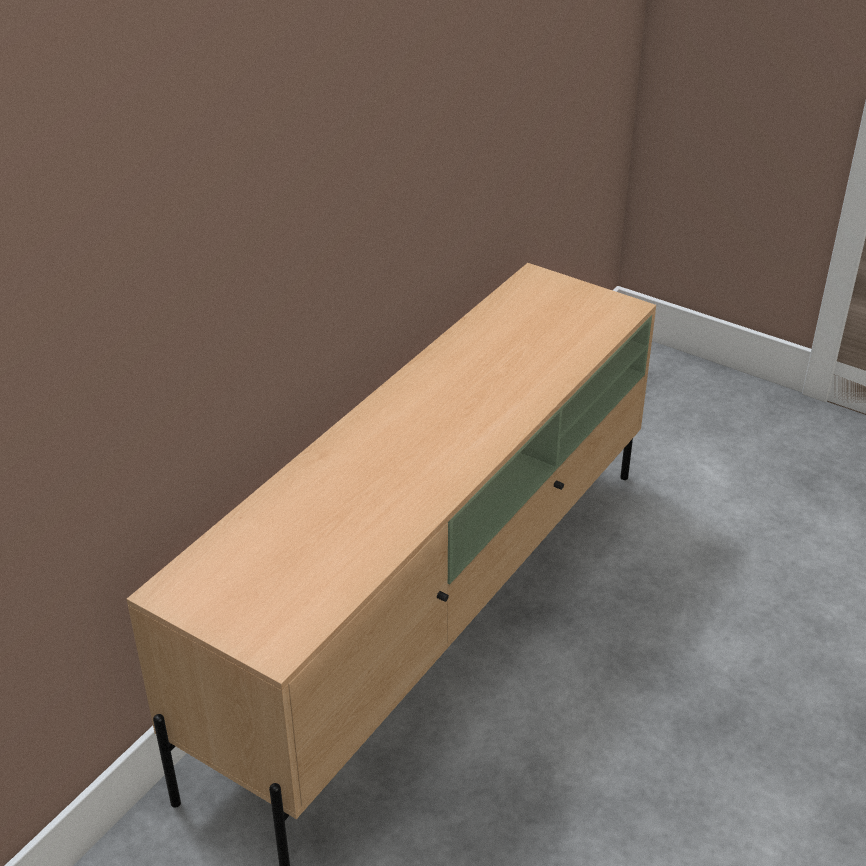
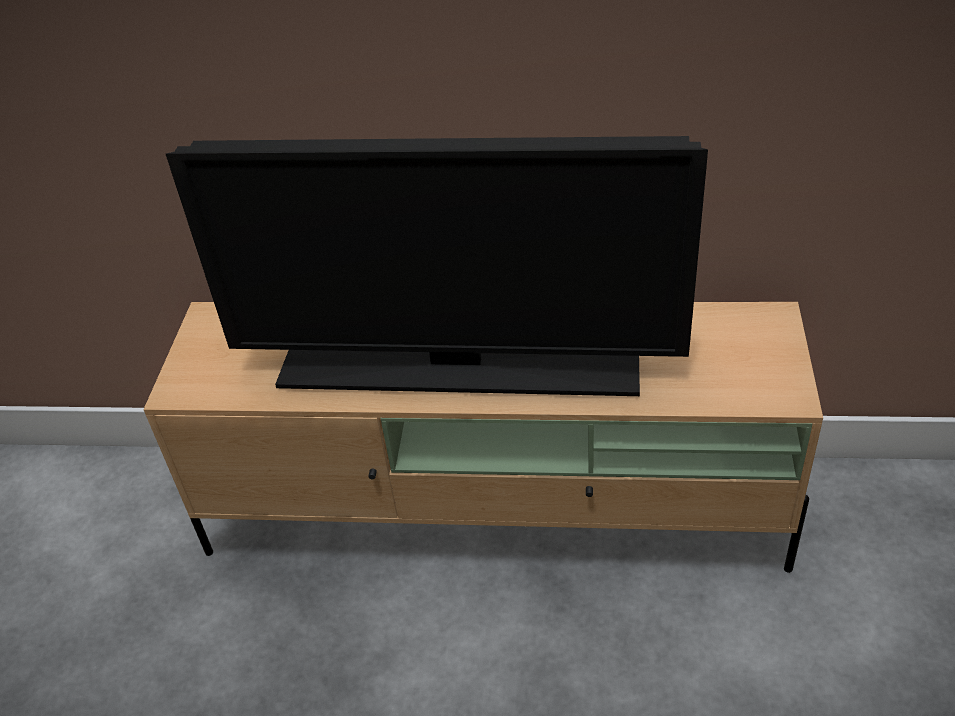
camera: 65 degrees right, 5 degrees up
none -> television [166,136,708,396]

